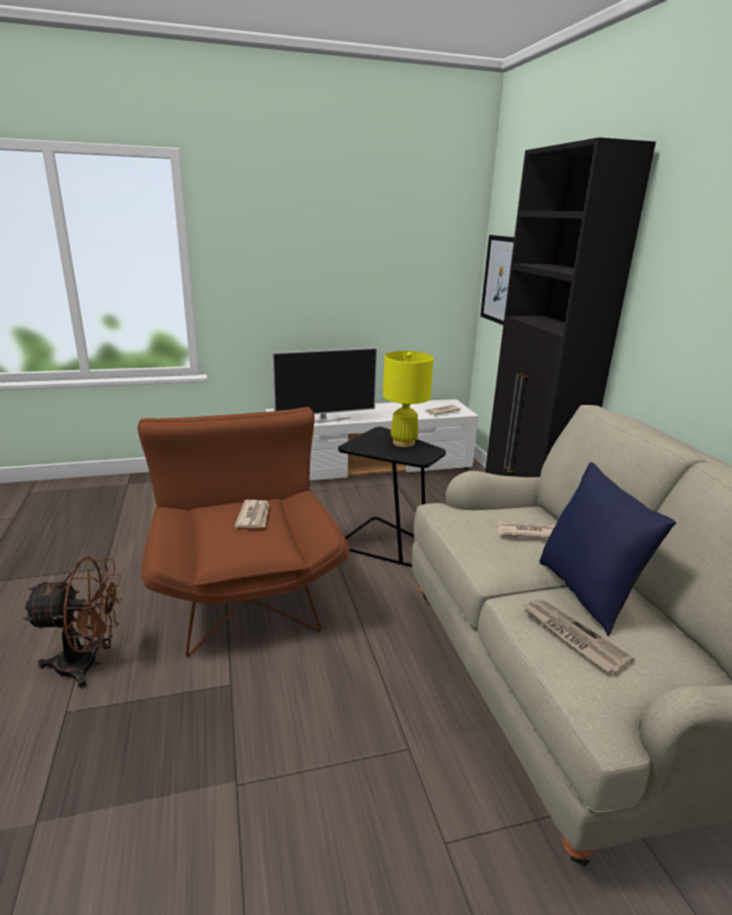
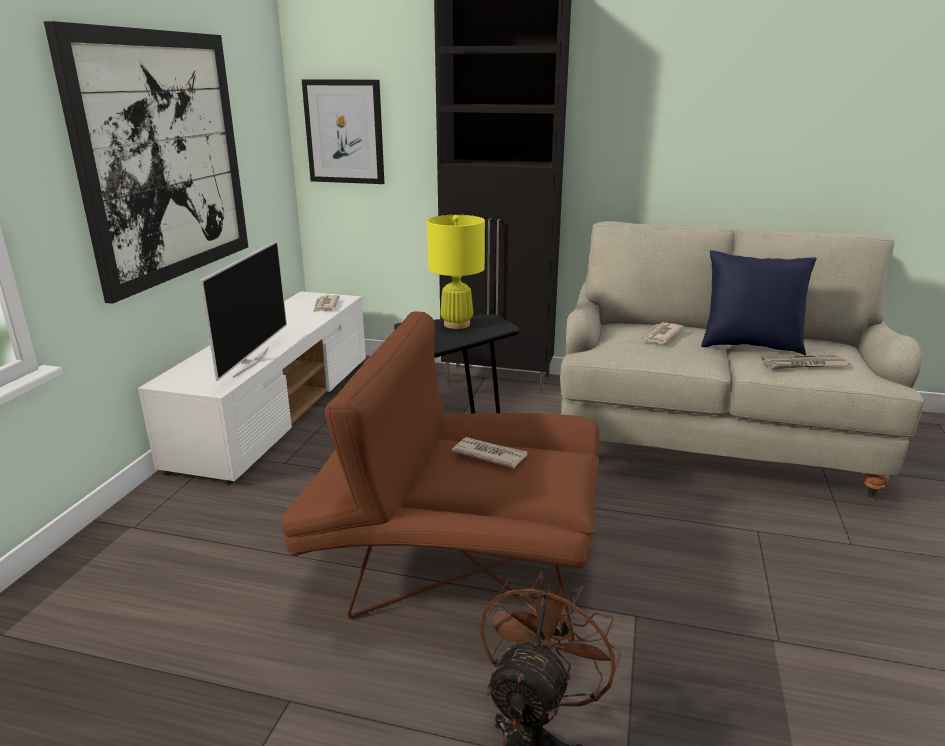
camera: 60 degrees left, 0 degrees up
none -> picture [44,21,248,304]

